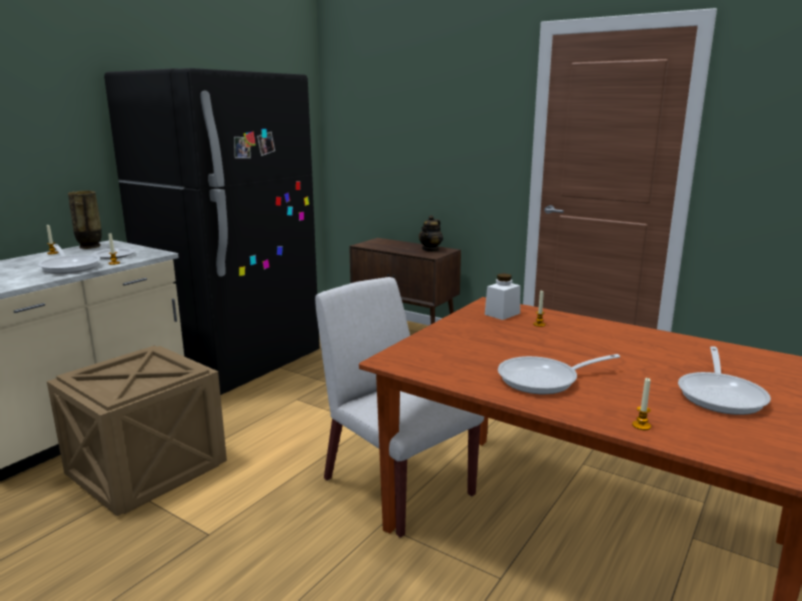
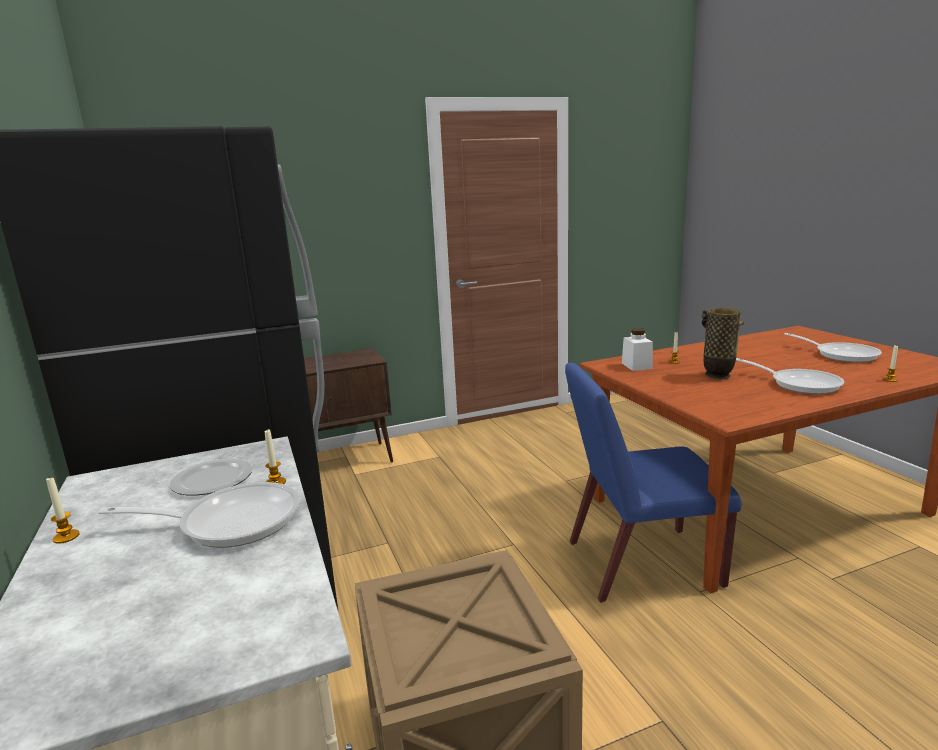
camera: 55 degrees left, 0 degrees up
vase [68,191,102,249] -> vase moved to [702,308,744,380]
white chair [315,277,484,538] -> blue chair [565,363,741,603]
teapot [419,215,443,252] -> none
frying pan [498,354,620,394] -> frying pan turned 60 degrees counterclockwise [736,358,844,394]

